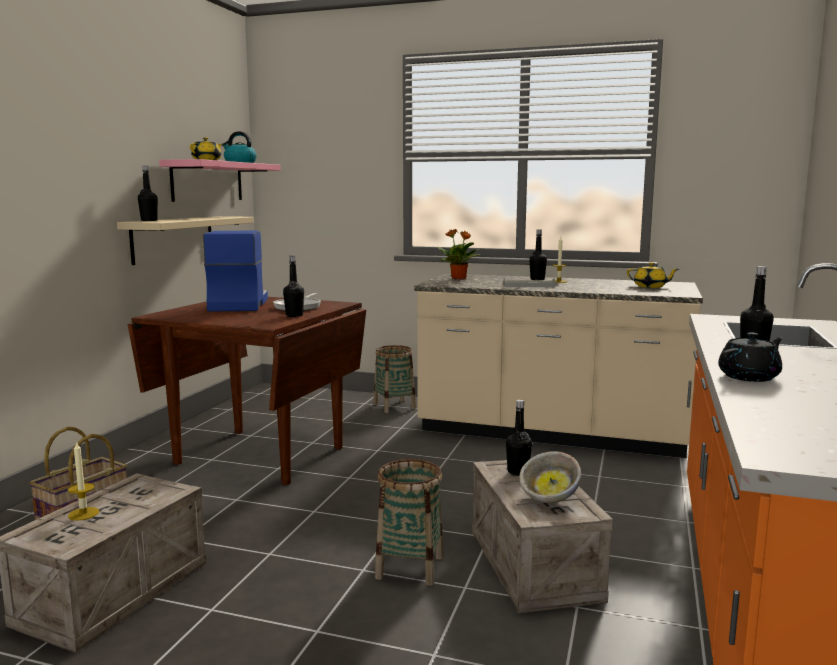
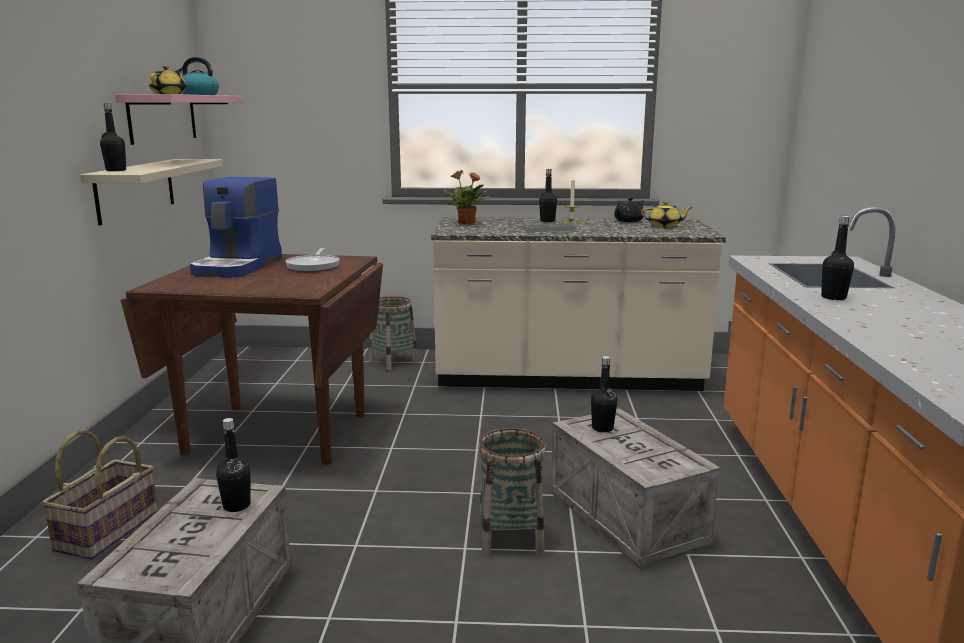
camera: 15 degrees left, 5 degrees up
candle [68,441,99,521] -> none
coffee machine [203,231,268,312] -> coffee machine turned 150 degrees counterclockwise [190,177,282,278]
black bottle [283,256,304,317] -> black bottle moved to [216,418,250,512]
bowl [519,451,581,503] -> none
black teapot [718,332,783,382] -> black teapot moved to [614,197,645,222]

